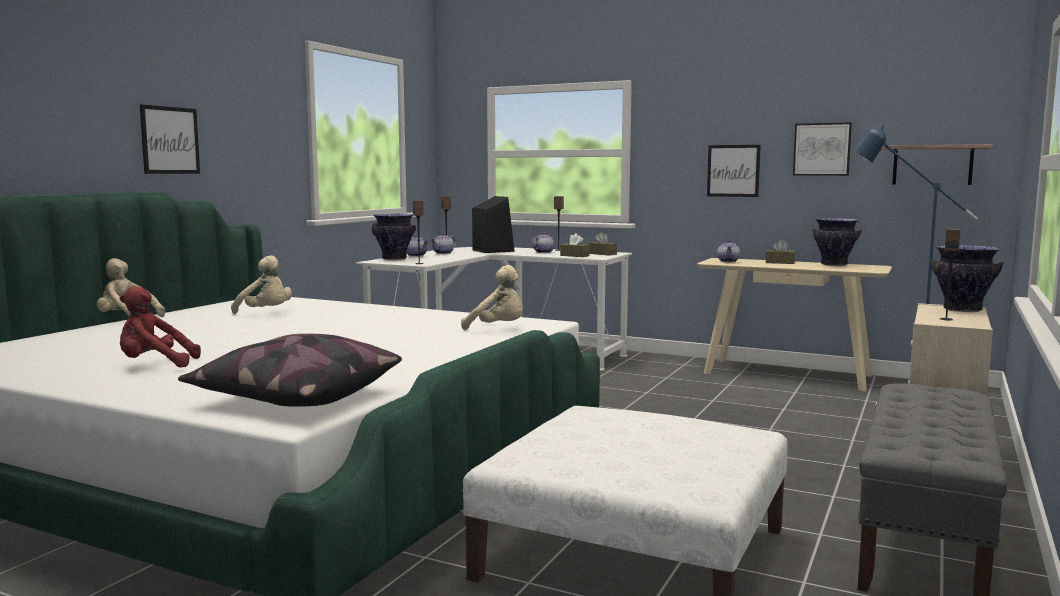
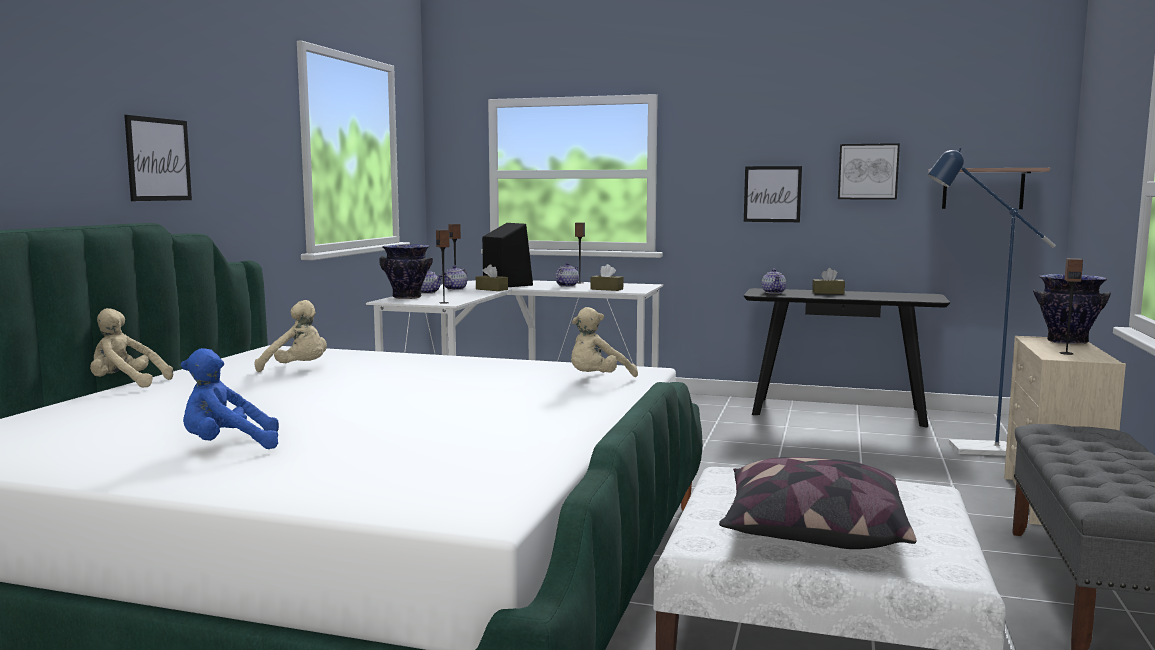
camera: 10 degrees left, 0 degrees up
red plush toy [120,286,201,367] -> blue plush toy [181,348,279,449]
pillow [178,333,402,407] -> pillow moved to [719,457,917,549]
beige plush toy [461,265,523,330] -> beige plush toy turned 120 degrees clockwise [571,307,638,377]
brown tissue box [589,232,617,256] -> brown tissue box moved to [476,264,508,291]
beige console table [697,258,892,391] -> black console table [744,288,950,427]
vase [812,218,862,266] -> none

